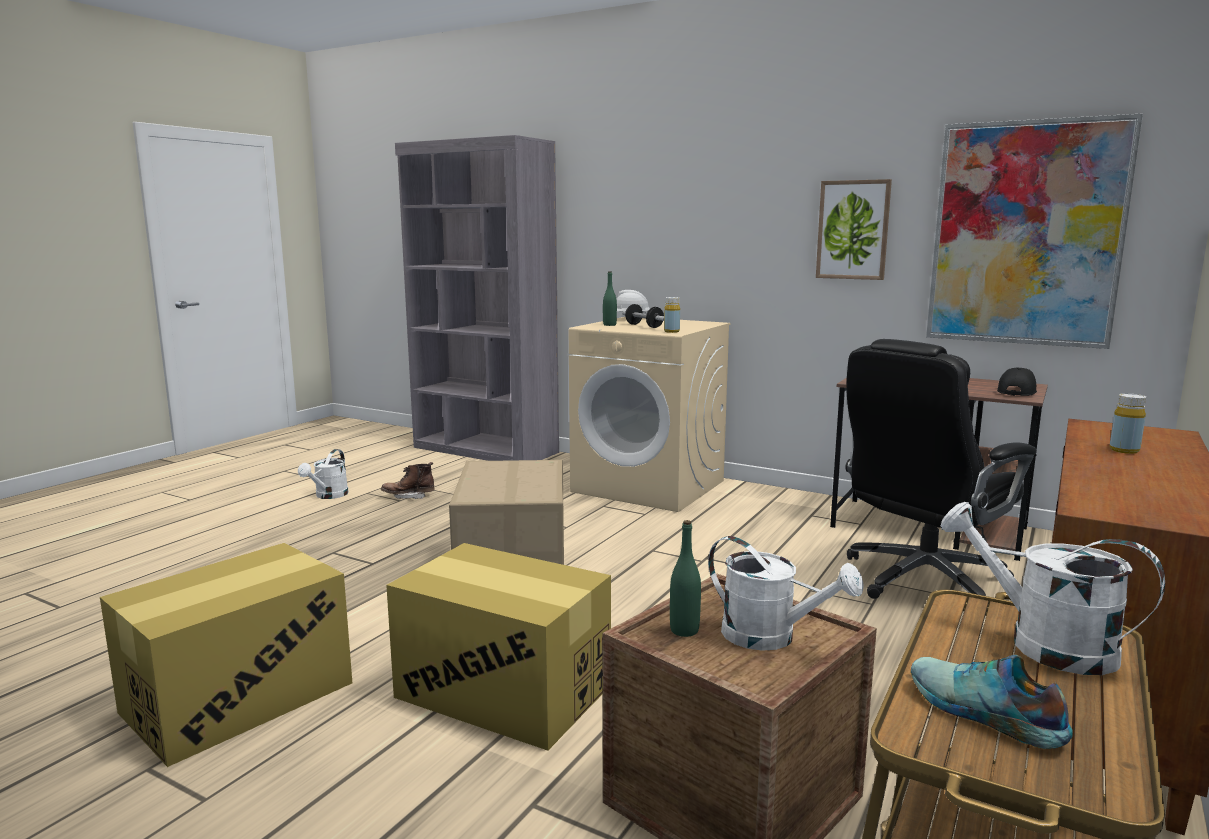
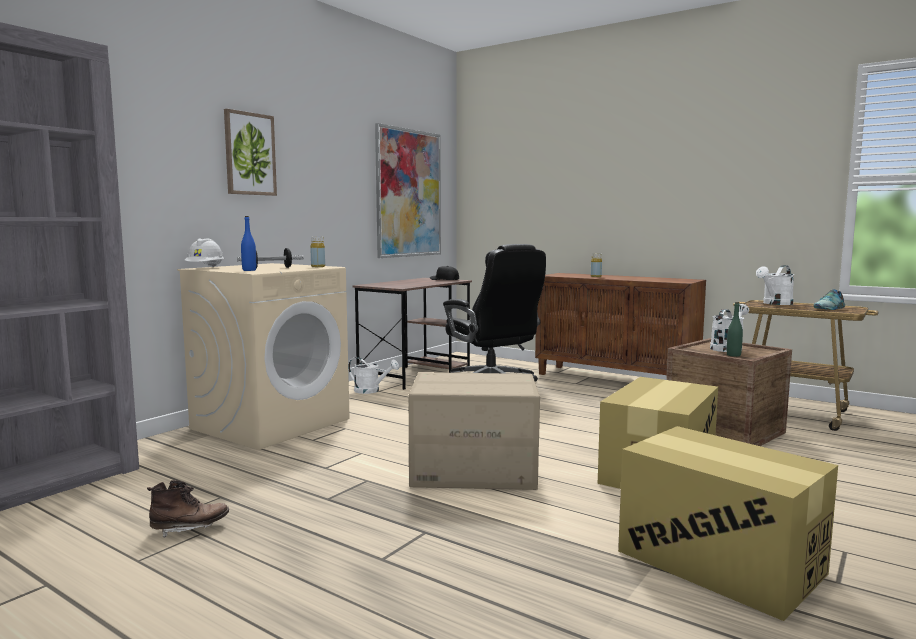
camera: 85 degrees left, 5 degrees down
white watering can [298,449,349,499] -> white watering can moved to [348,357,399,394]
brown boot [381,462,434,499] -> brown boot turned 105 degrees counterclockwise [147,480,229,538]
green bottle [603,271,617,326] -> blue bottle [241,216,256,271]
picture [816,179,892,280] -> picture moved to [224,109,277,196]

